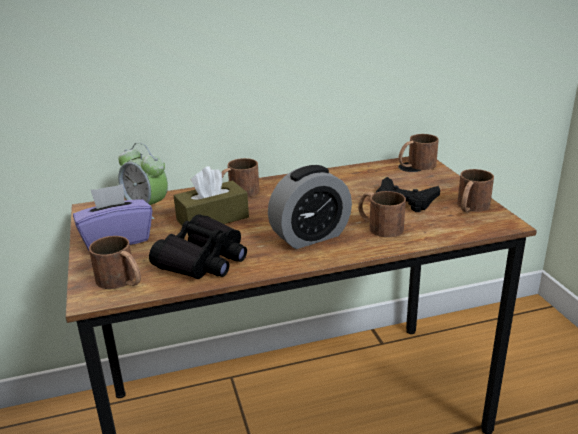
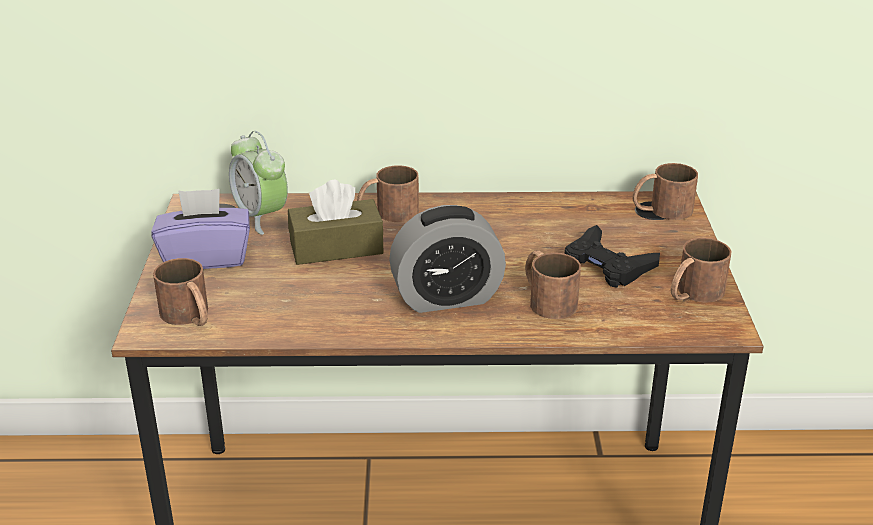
camera: 15 degrees right, 5 degrees up
black binoculars [149,215,247,279] -> none

